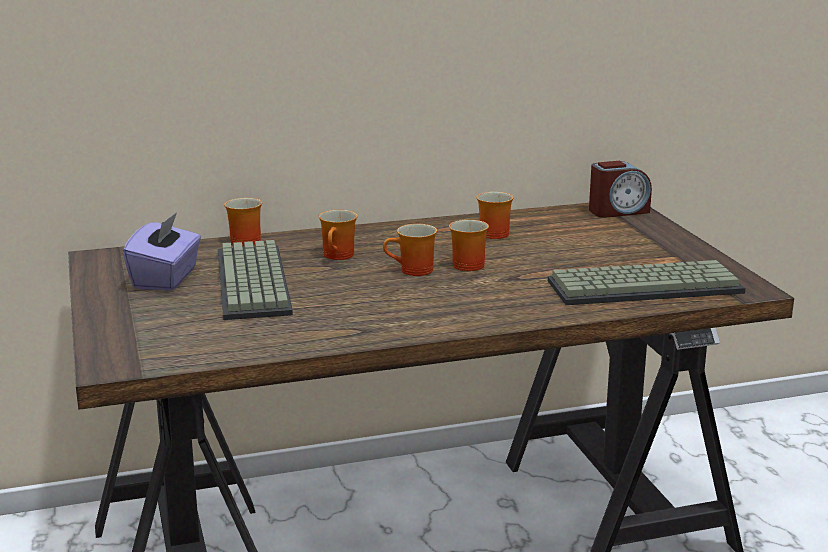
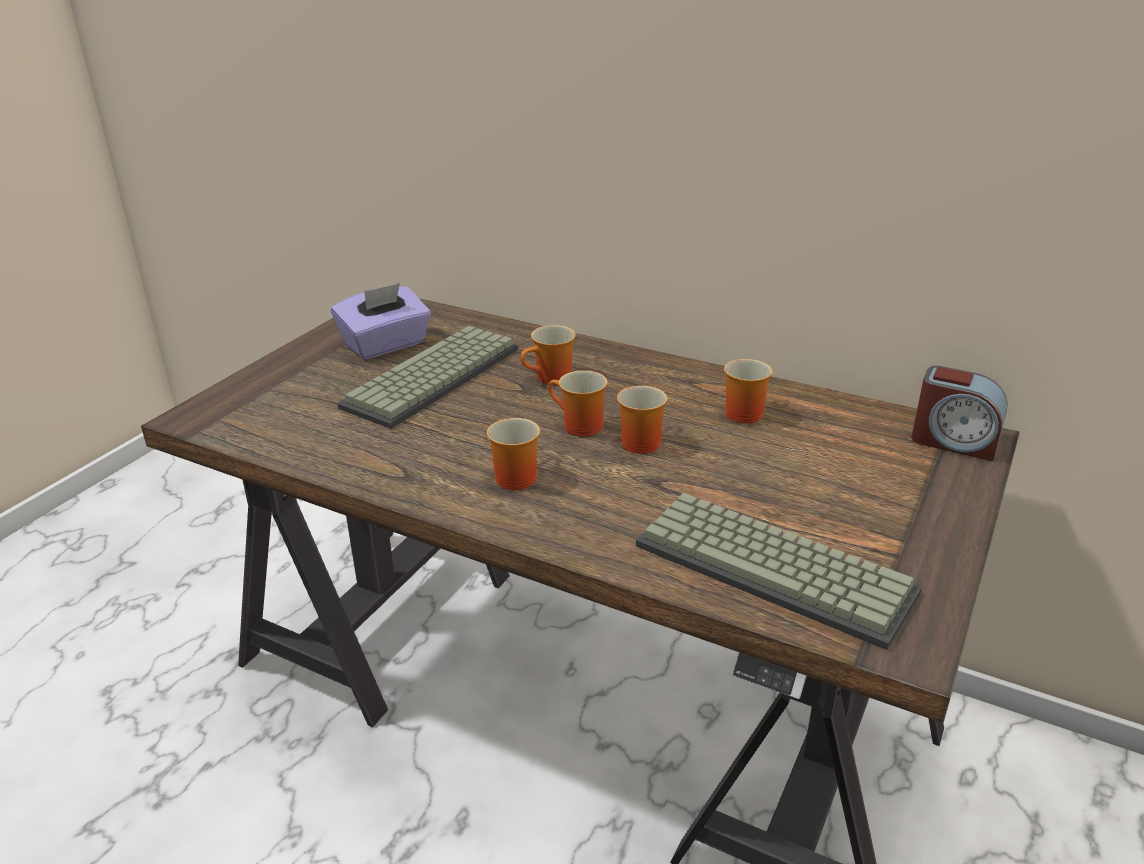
camera: 45 degrees right, 10 degrees up
mug [224,198,262,246] -> mug moved to [487,418,540,490]

